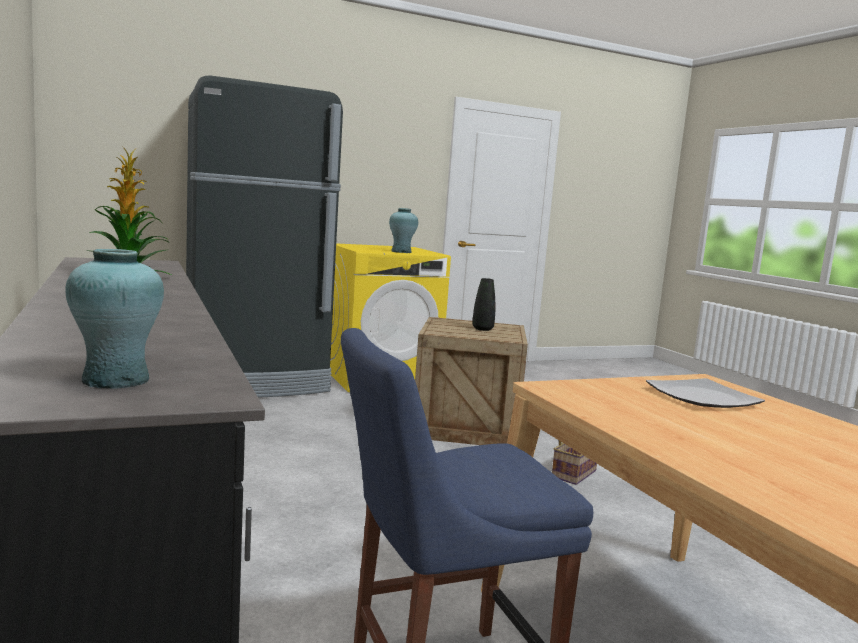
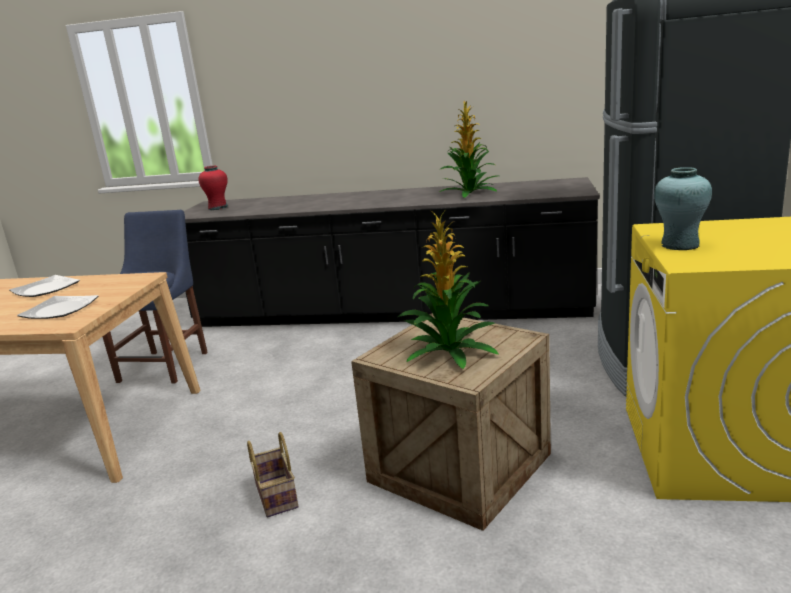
camera: 125 degrees right, 10 degrees up
turquoise vase [65,249,164,389] -> red vase [198,166,228,210]
black vase [472,278,495,331] -> potted plant [398,210,498,369]
none -> plate [9,275,80,297]

